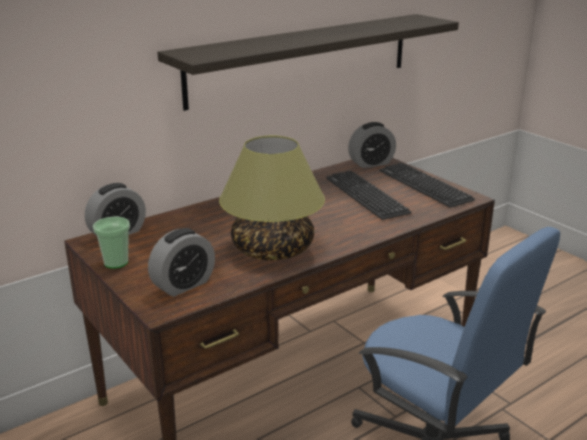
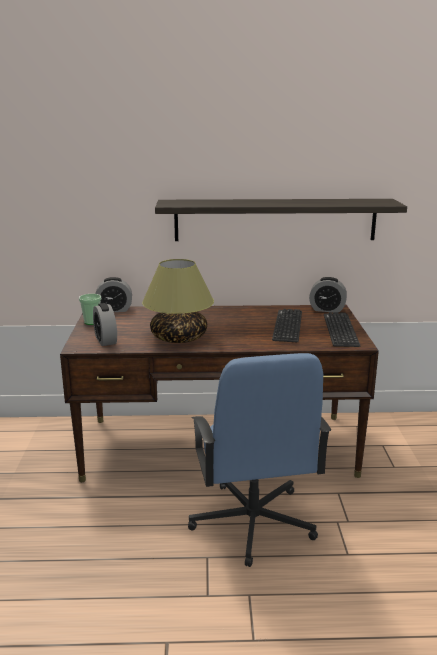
camera: 35 degrees right, 5 degrees down
alarm clock [148,228,215,297] -> alarm clock turned 75 degrees clockwise [93,303,117,346]

